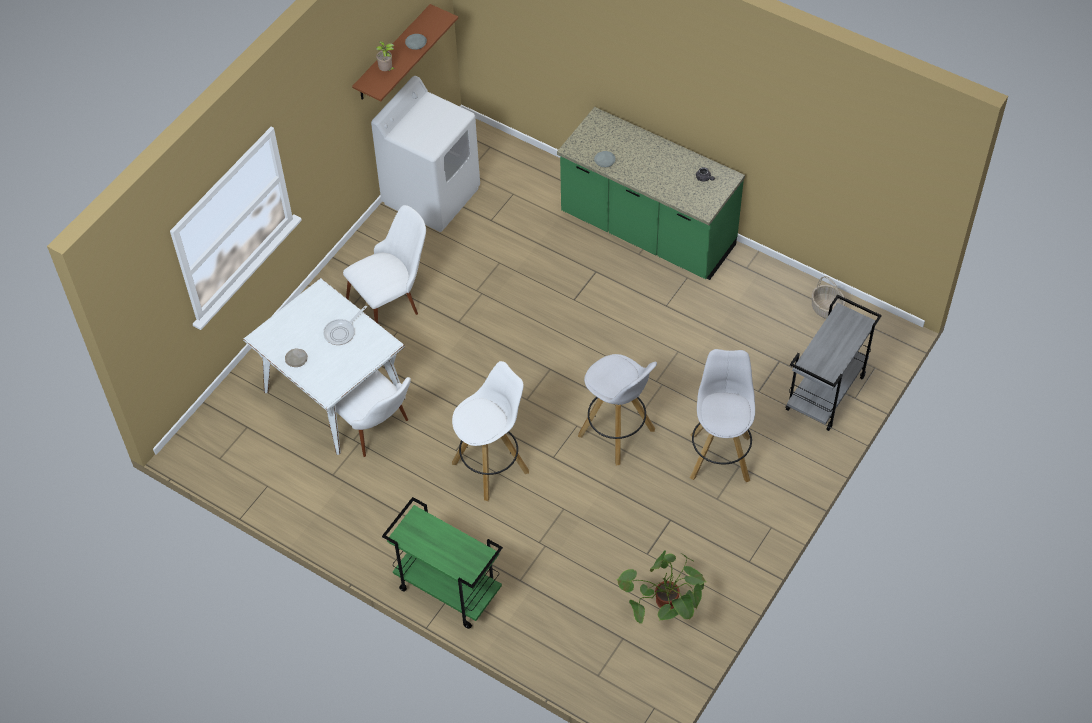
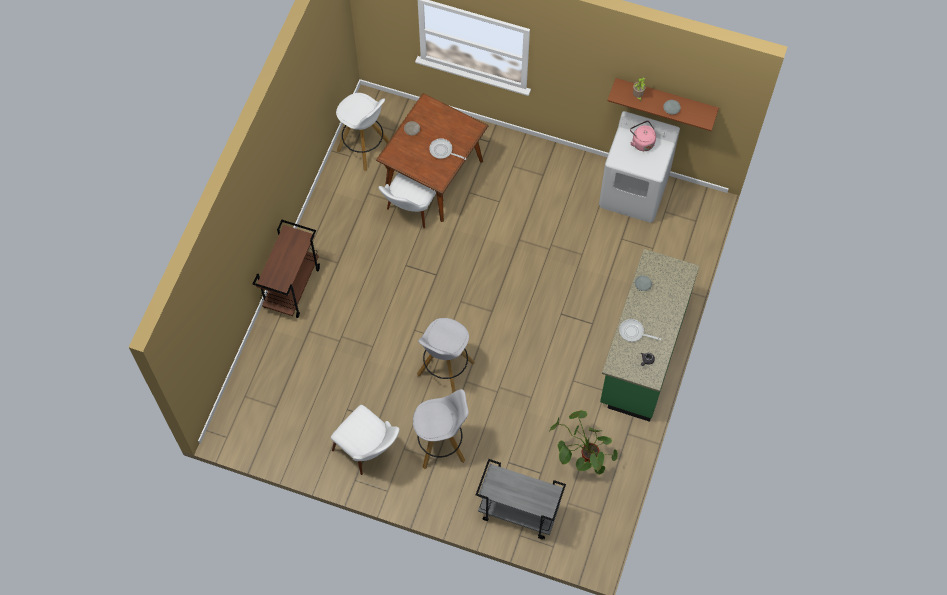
camera: 75 degrees right, 10 degrees up
white dining table [243,278,405,455] -> brown dining table [376,93,488,222]
white chair [343,205,426,323] -> white chair moved to [331,405,400,475]
green cart [382,497,503,629] -> brown cart [253,220,320,318]
white stool [452,361,529,501] -> white stool moved to [336,93,390,171]
potted plant [616,550,707,624] -> potted plant moved to [549,410,618,475]
basket [812,276,845,319] -> none
none -> frying pan [619,319,661,342]
none -> pink kettle [630,120,656,151]

